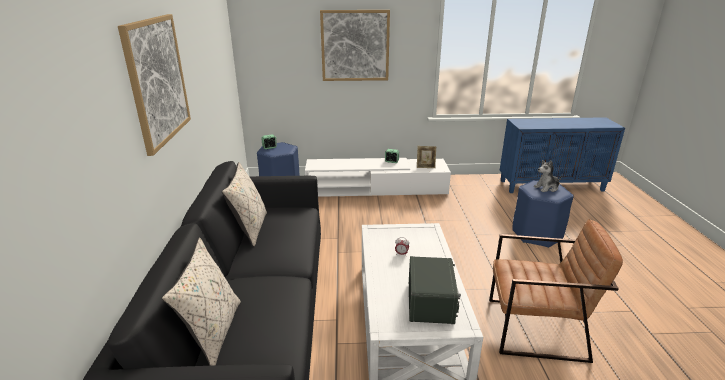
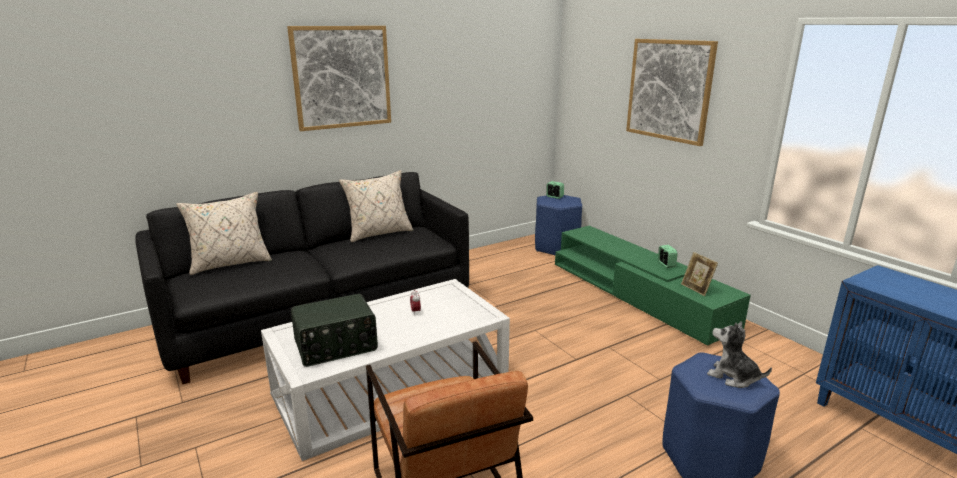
camera: 60 degrees right, 5 degrees down
white tv stand [305,158,451,197] -> green tv stand [555,226,751,346]

